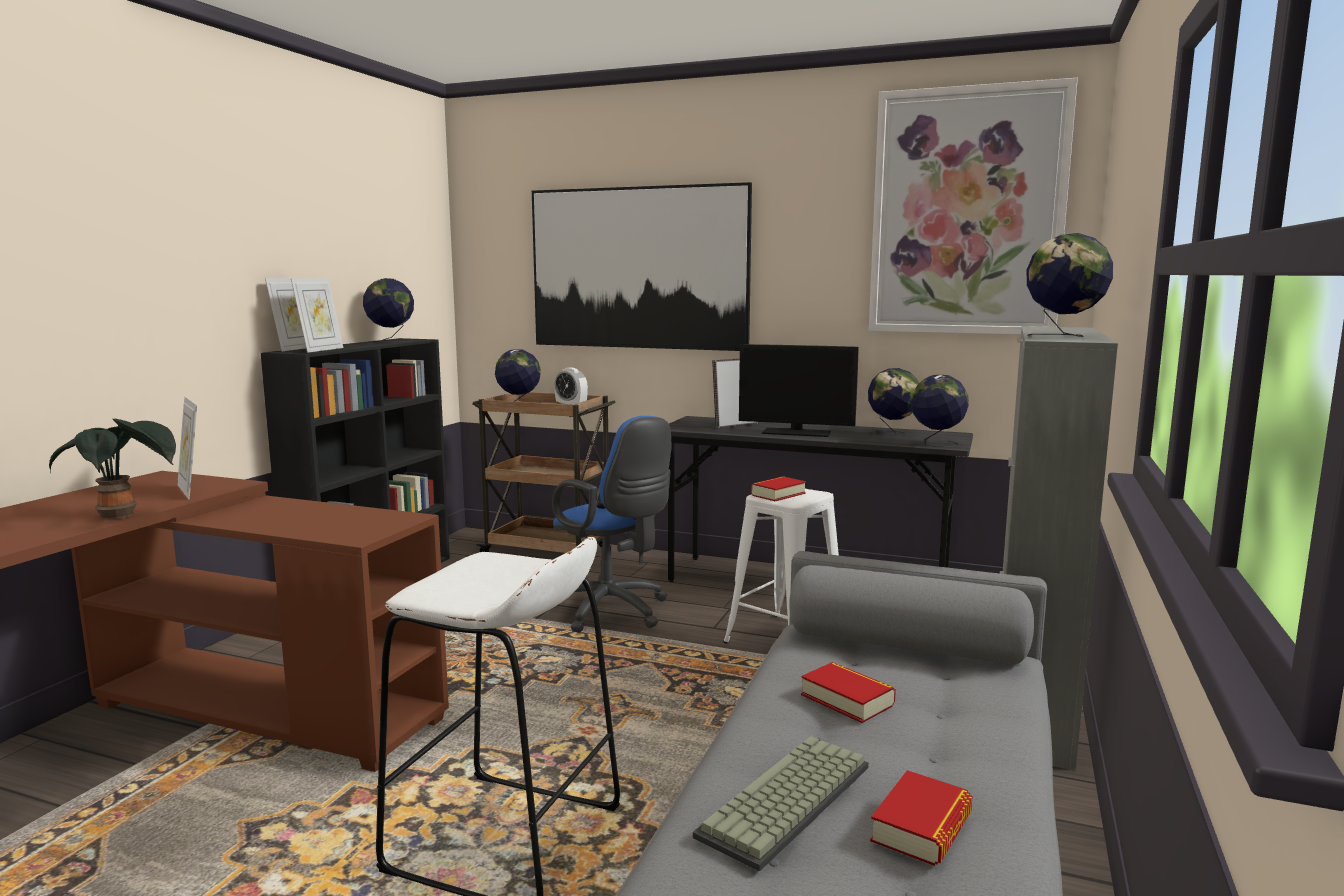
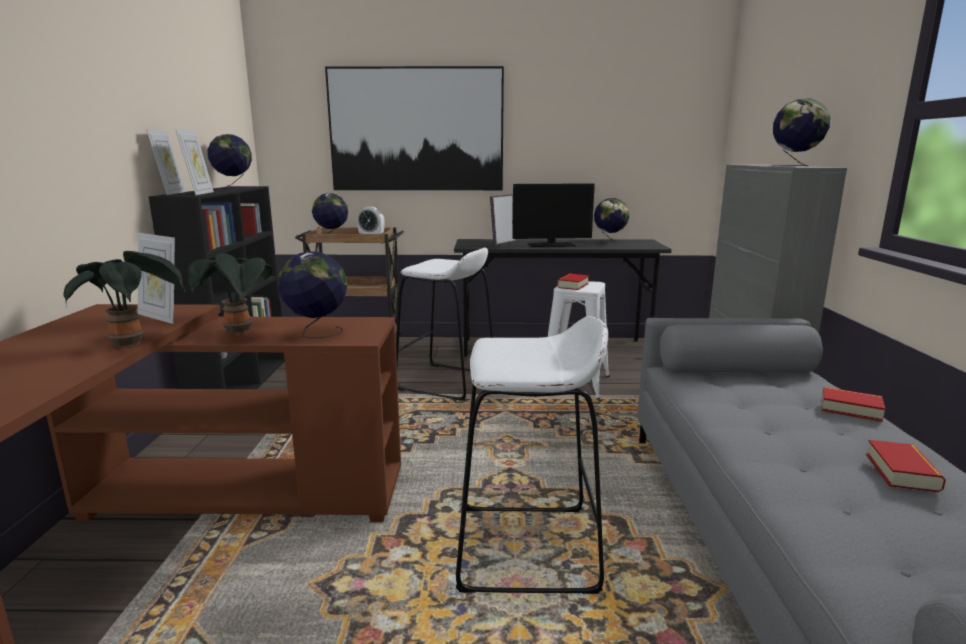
camera: 20 degrees left, 5 degrees up
blue office chair [552,416,671,632] -> white stool [396,247,493,401]
keyboard [693,736,869,871] -> none
book [801,662,896,723] -> book moved to [822,387,885,422]
picture [869,78,1078,334] -> none
globe [911,375,969,447] -> globe moved to [279,251,347,339]
none -> potted plant [188,253,272,333]

